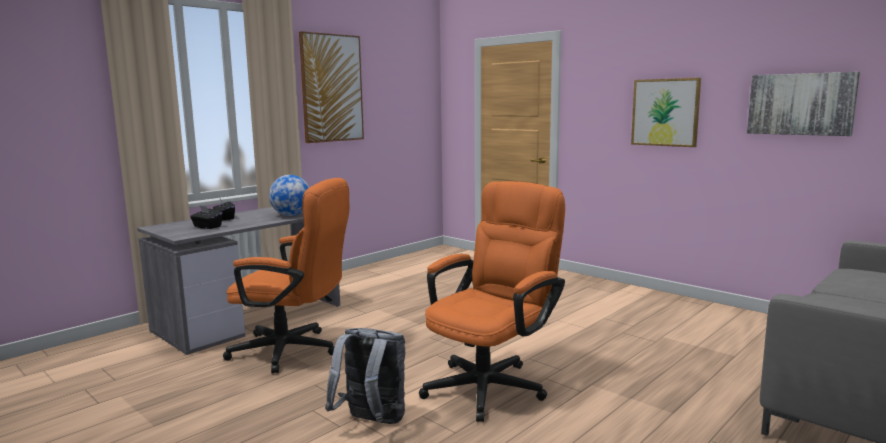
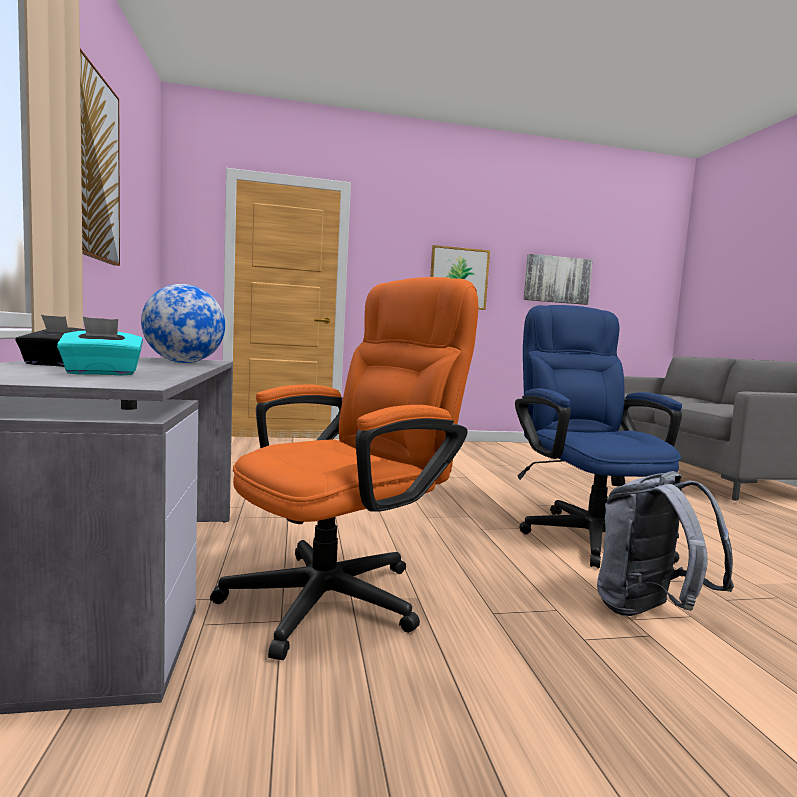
camera: 55 degrees left, 5 degrees down
black tissue box [190,205,223,229] -> turquoise tissue box [57,317,143,375]
orange office chair [419,181,565,422] -> blue office chair [515,305,682,569]

